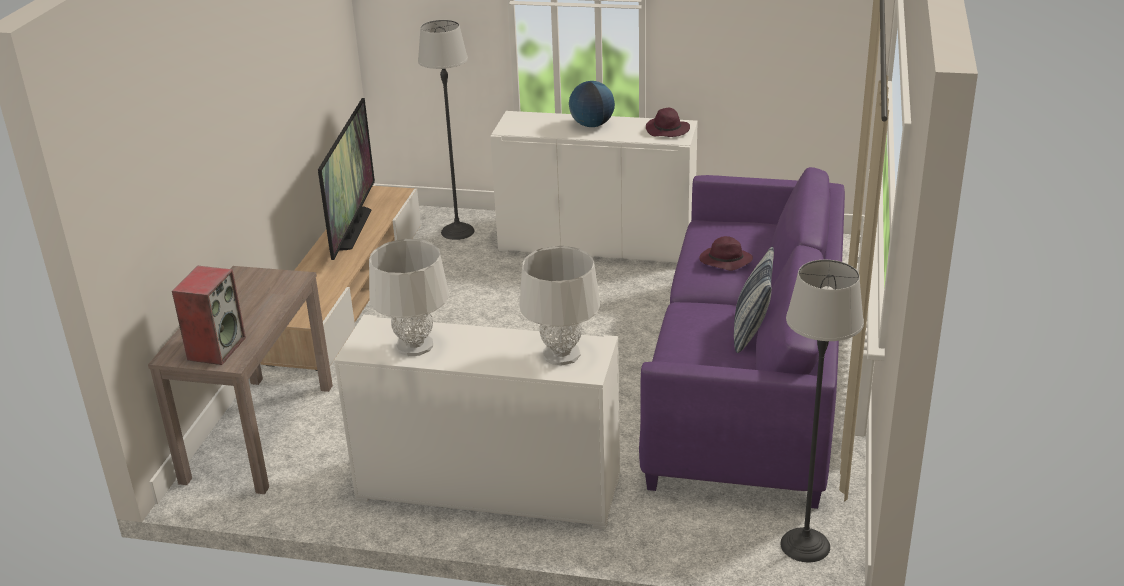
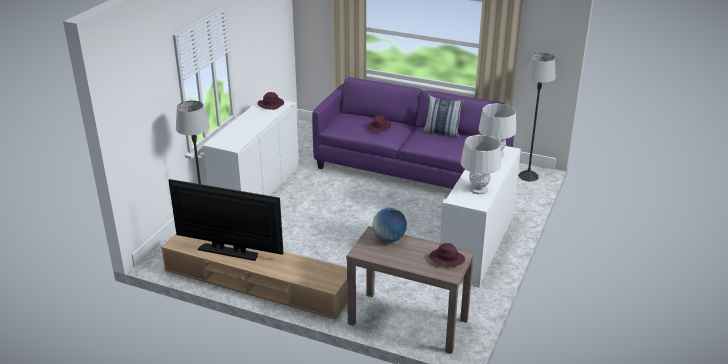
camera: 80 degrees left, 0 degrees up
speaker [172,266,246,365] -> purple hat [429,243,465,268]
globe [569,81,615,127] -> globe moved to [372,208,407,242]

